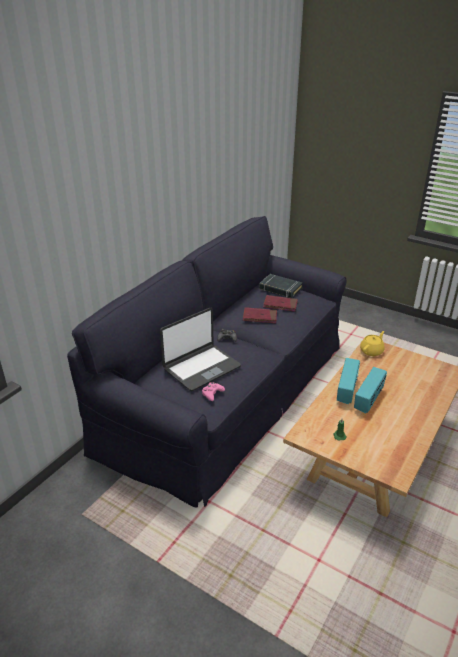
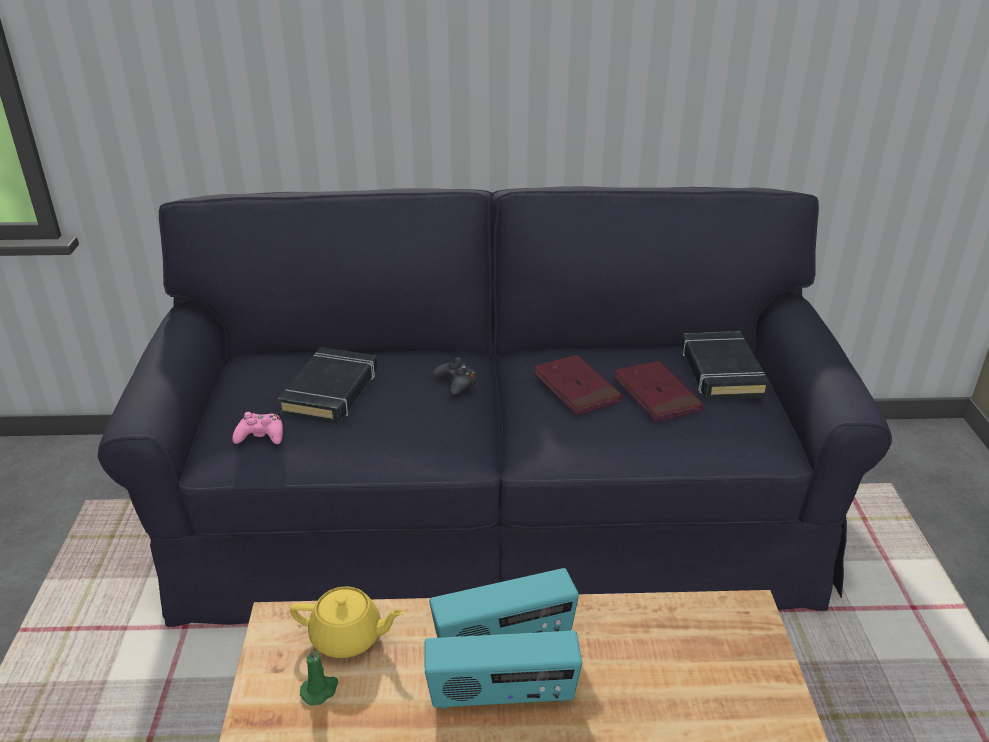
camera: 55 degrees right, 0 degrees up
laptop [160,308,241,391] -> black book [278,347,377,424]
yellow teapot [360,331,385,356] -> yellow teapot moved to [290,587,404,658]

